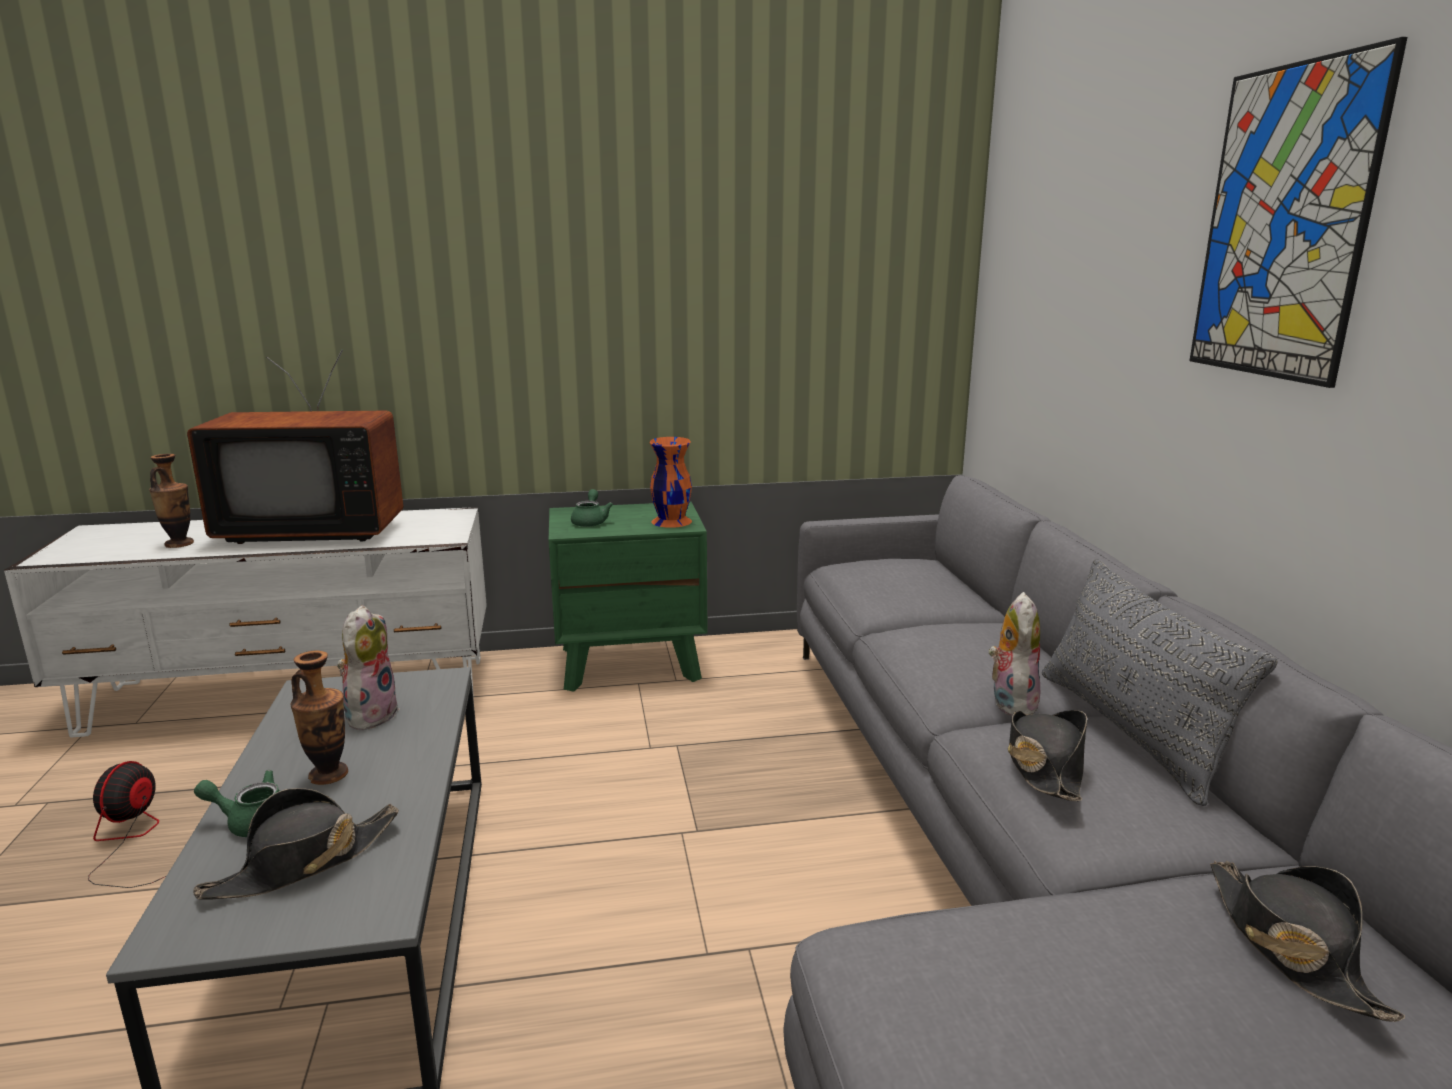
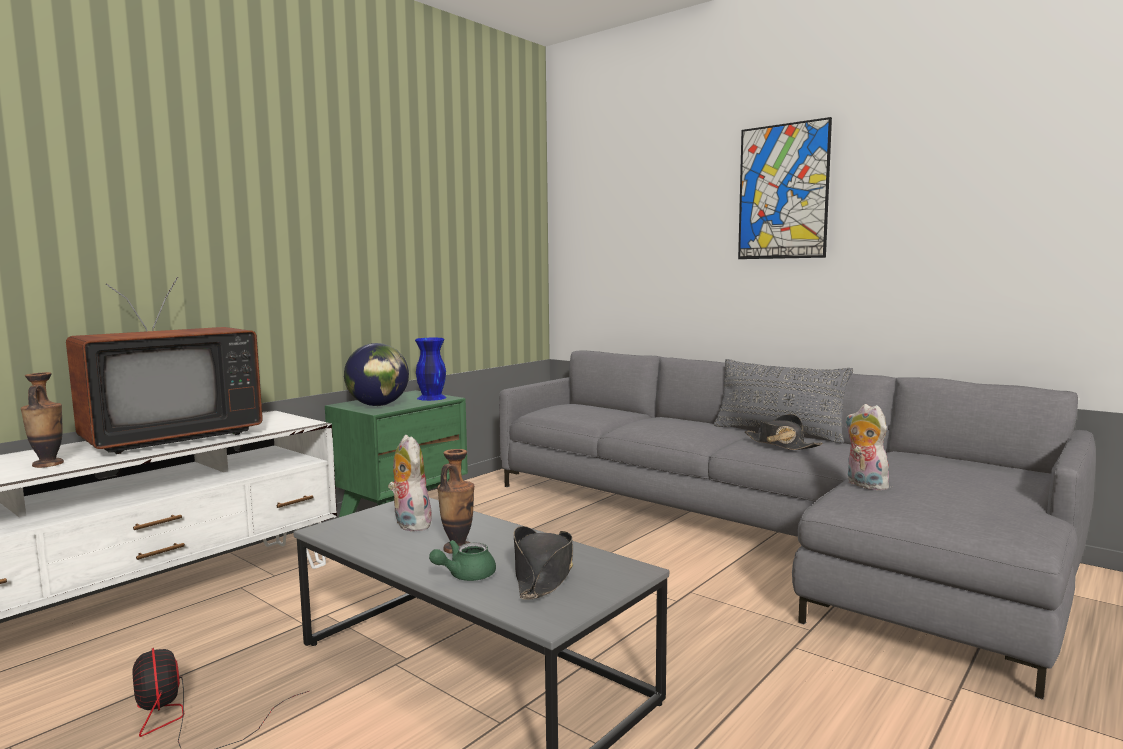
camera: 40 degrees left, 10 degrees down
green teapot [571,489,613,527] -> globe [344,343,409,406]
orange vase [650,437,692,528] -> blue vase [415,338,447,401]
plush toy [989,592,1040,716] -> plush toy moved to [845,404,889,490]
black hat [1210,861,1405,1022] -> none

